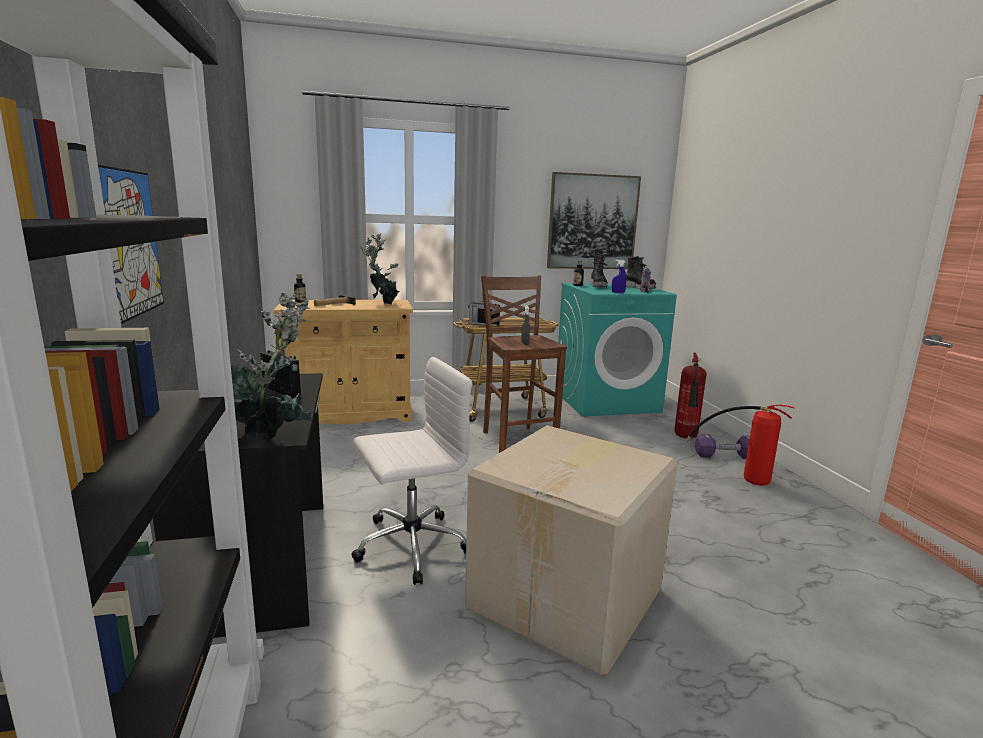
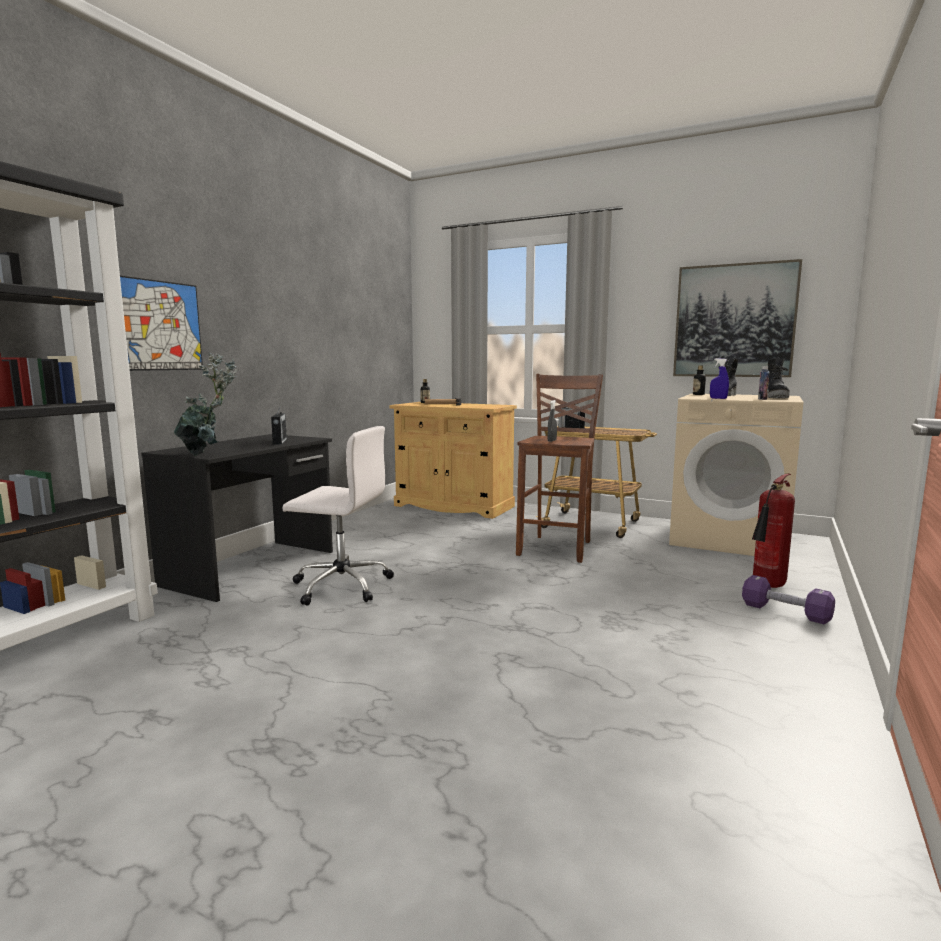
camera: 40 degrees right, 5 degrees down
potted plant [360,234,399,305] -> none
cardboard box [465,425,677,676] -> none
turquoise washing machine [555,283,677,417] -> beige washing machine [669,394,803,556]
fire extinguisher [686,405,795,486] -> none

